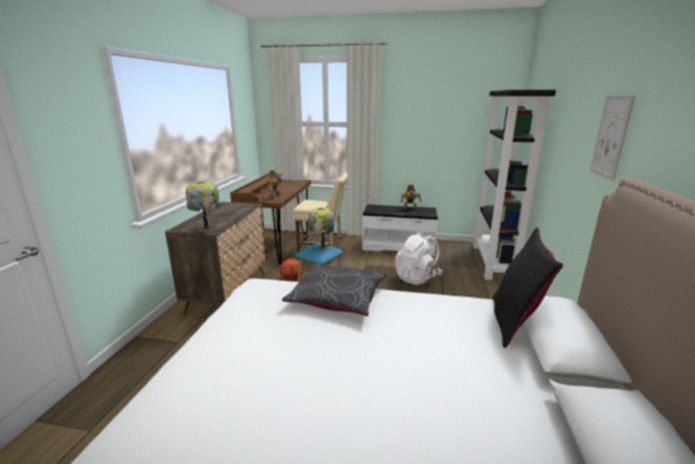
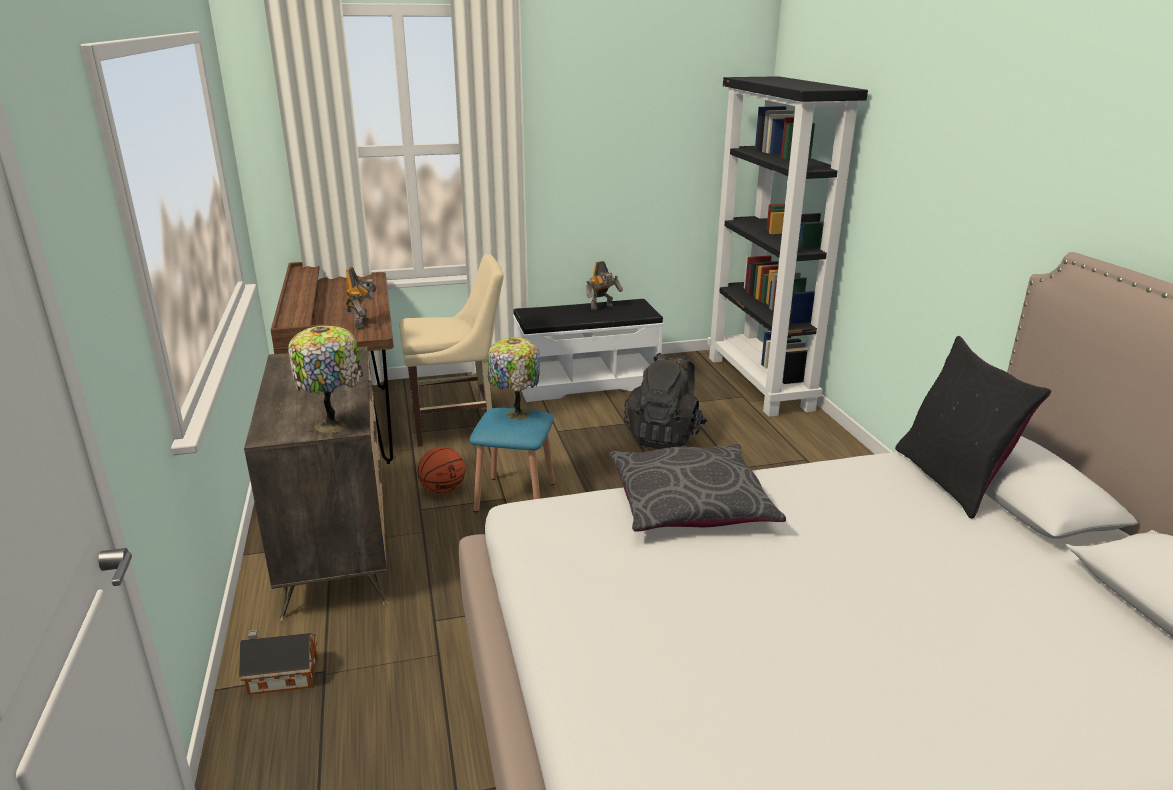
camera: 25 degrees left, 5 degrees up
white backpack [395,232,443,285] -> black backpack [624,353,707,449]
picture [590,96,635,181] -> none
none -> toy house [239,630,318,695]

